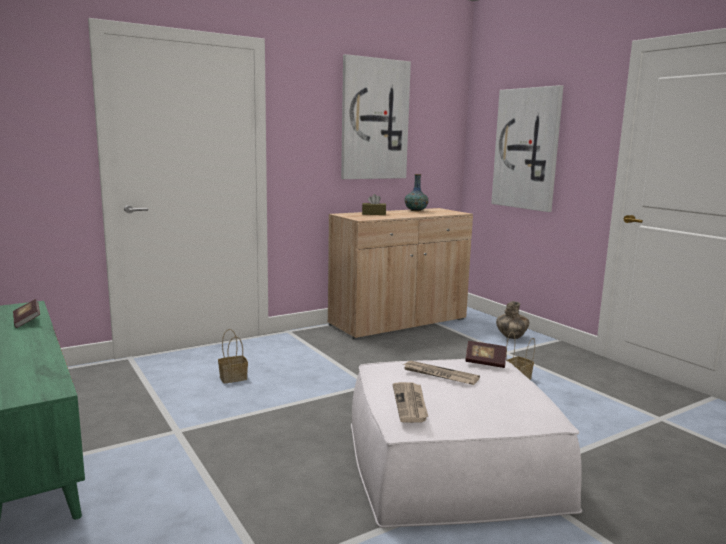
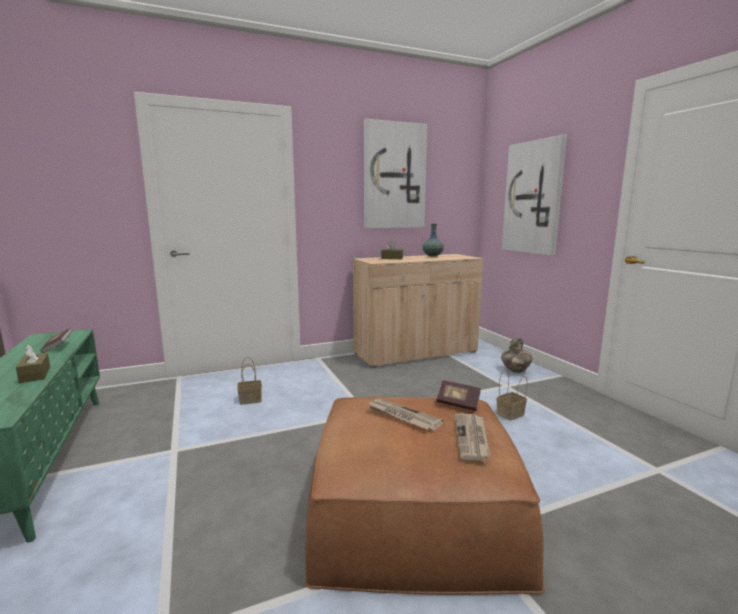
camera: 10 degrees right, 0 degrees up
white ottoman [351,359,582,528] -> brown ottoman [305,397,545,595]
newspaper [393,382,428,423] -> newspaper moved to [454,414,490,461]
none -> brown tissue box [16,344,50,383]

